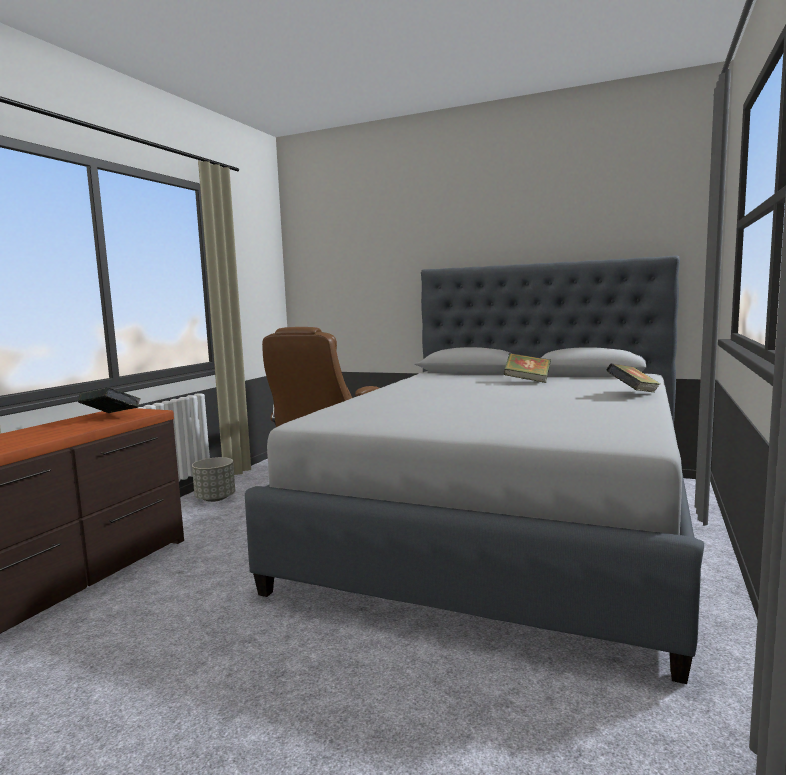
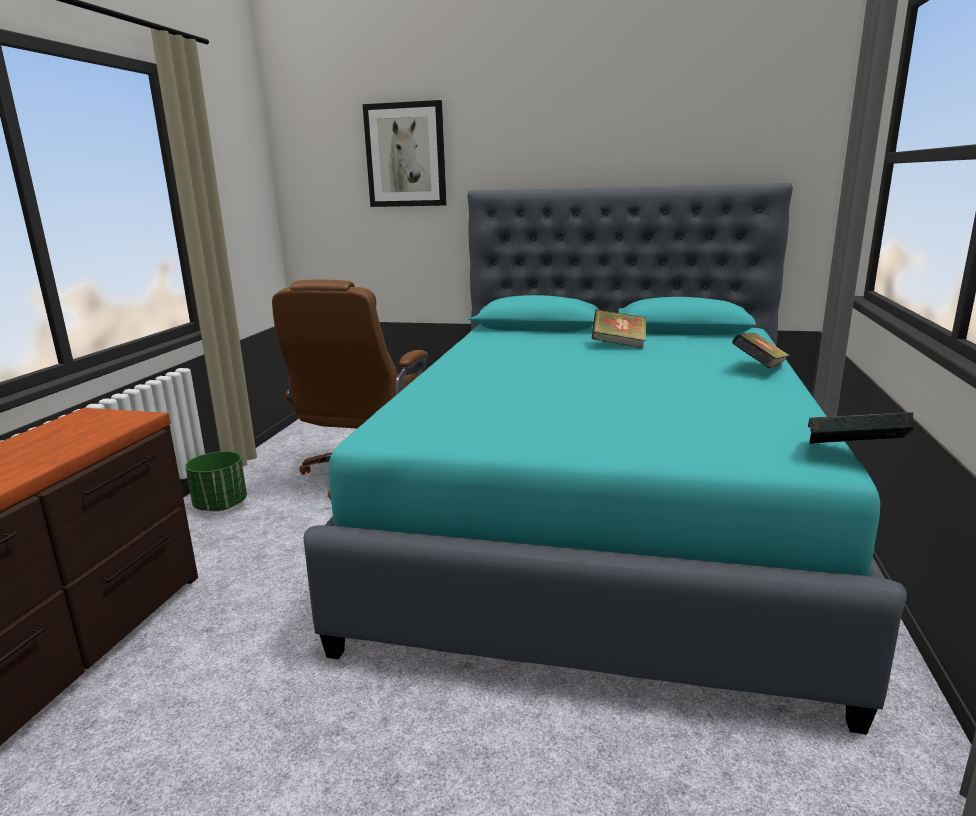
camera: 10 degrees left, 10 degrees up
book [77,388,141,413] -> book moved to [808,412,914,444]
grey planter [192,457,235,502] -> green planter [185,451,247,511]
grey bed [245,256,704,684] -> turquoise bed [303,183,907,734]
none -> picture [362,100,447,207]

